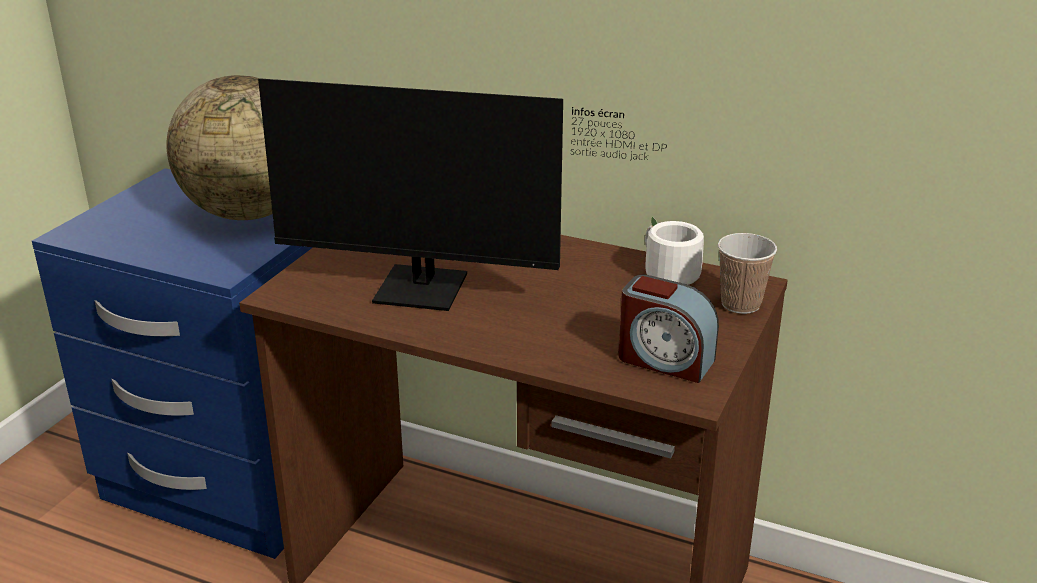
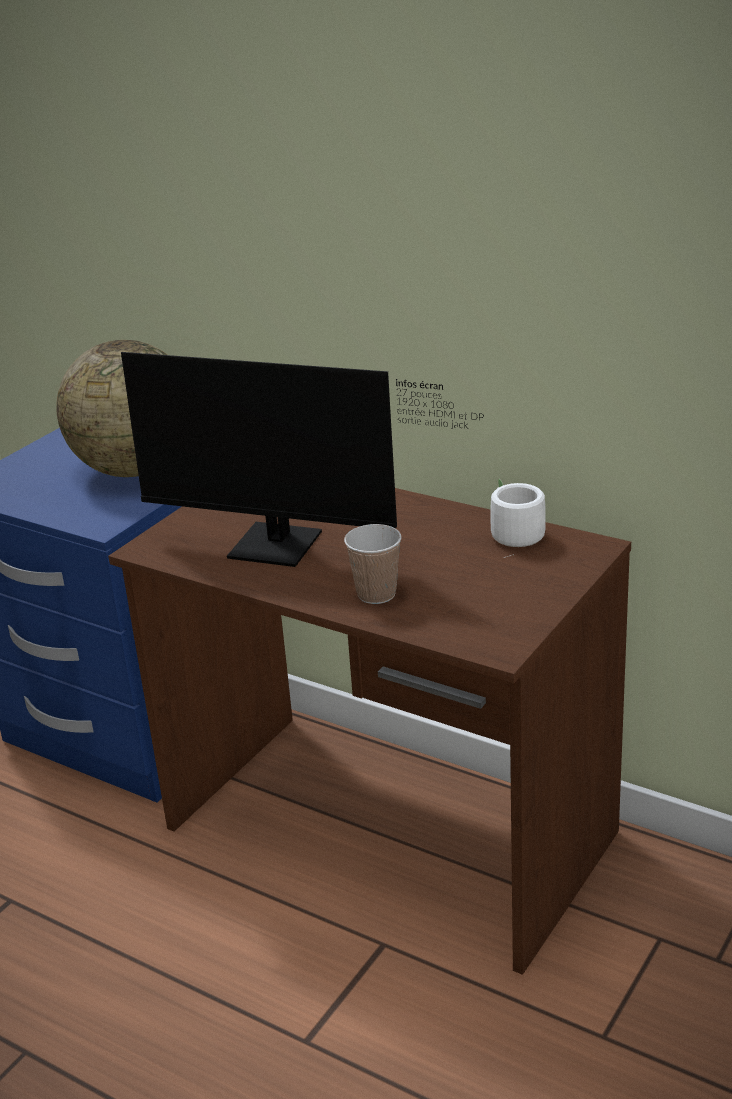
camera: 10 degrees right, 0 degrees up
alarm clock [619,275,719,383] -> none
cup [718,233,777,314] -> cup moved to [344,524,401,604]

